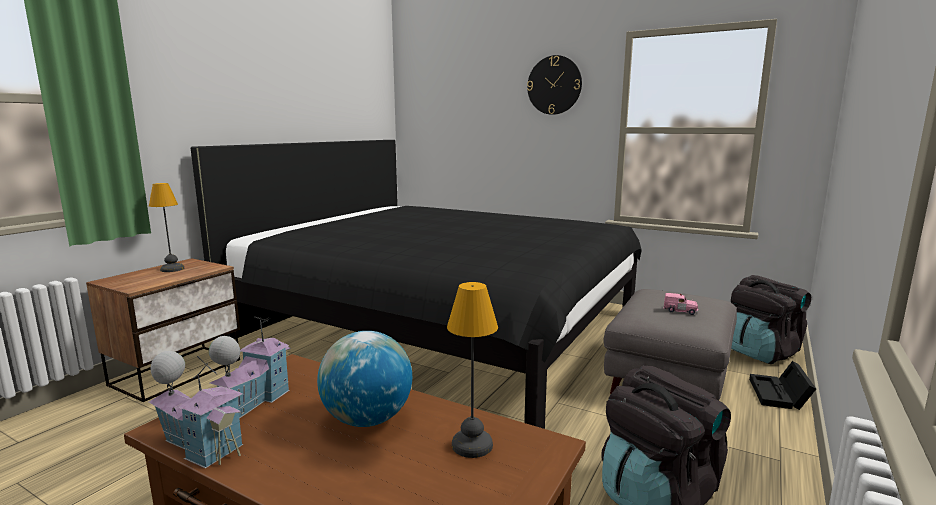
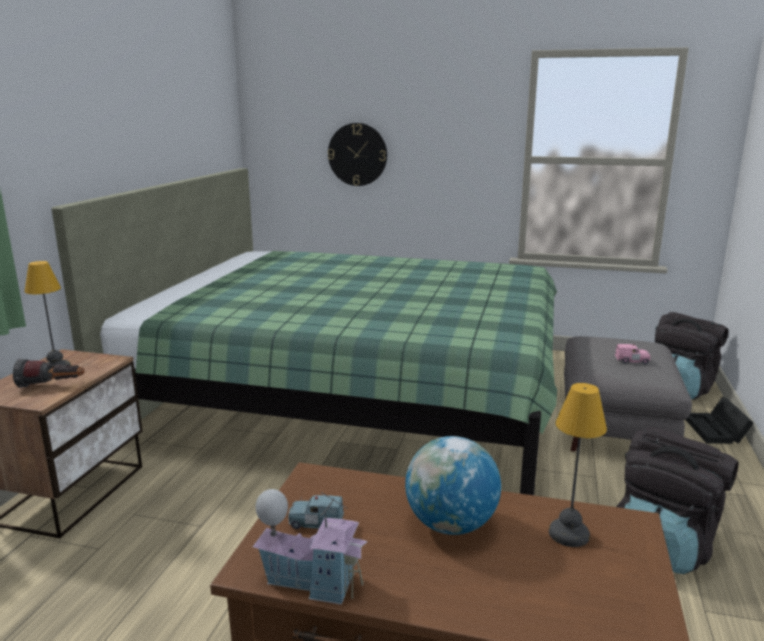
camera: 15 degrees left, 5 degrees up
black bed [191,140,642,429] -> green bed [52,168,557,495]
toy house [209,316,291,419] -> blue toy car [288,495,344,529]
wall clock [527,55,582,115] -> wall clock moved to [328,123,387,186]
none -> flashlight [13,359,85,388]

